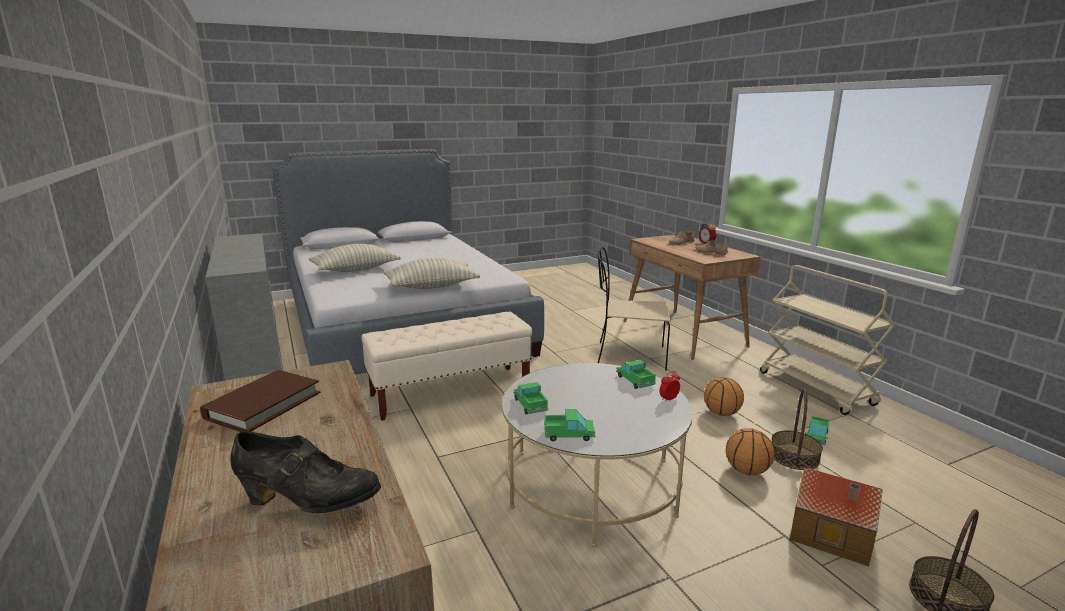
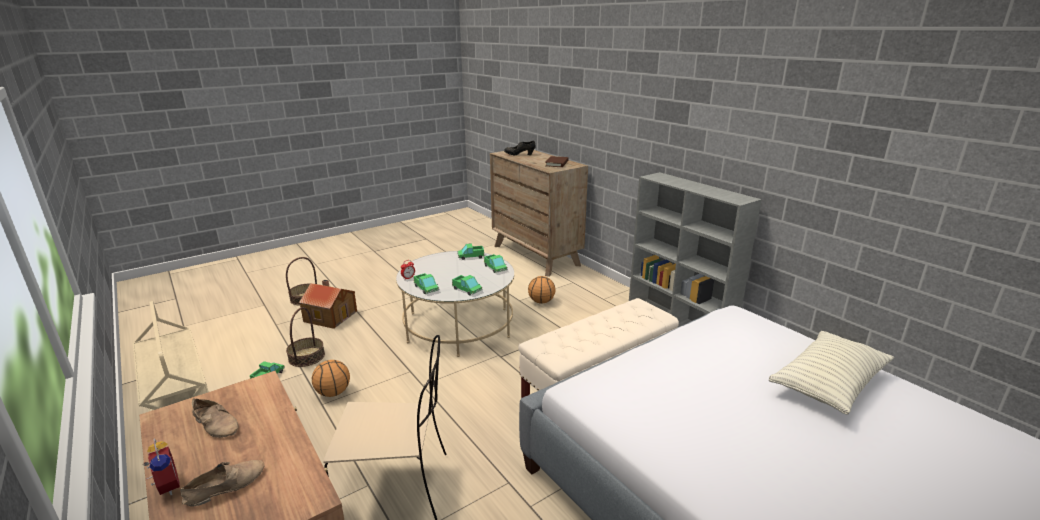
camera: 170 degrees right, 5 degrees up
pillow [384,258,480,289] -> none
basketball [726,428,774,475] -> basketball moved to [528,276,556,304]
none -> toy truck [452,275,483,295]

